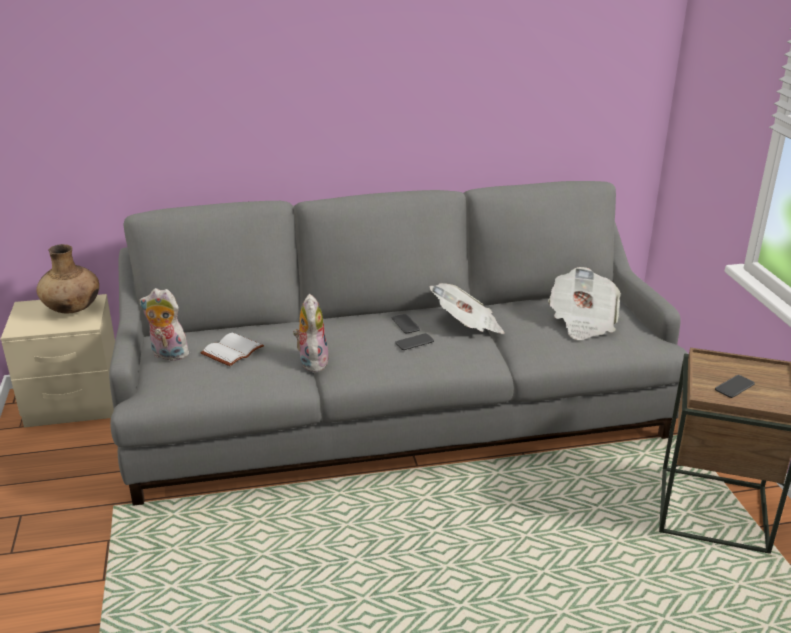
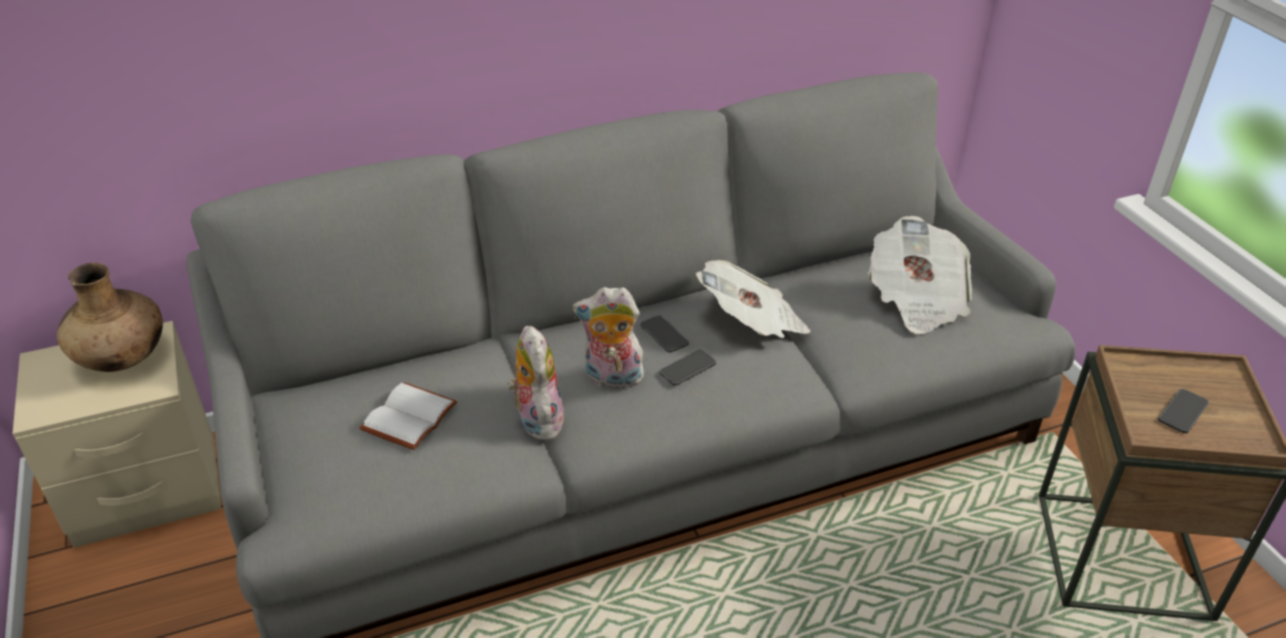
camera: 10 degrees left, 10 degrees up
plush toy [139,288,193,361] -> plush toy moved to [573,287,647,388]

